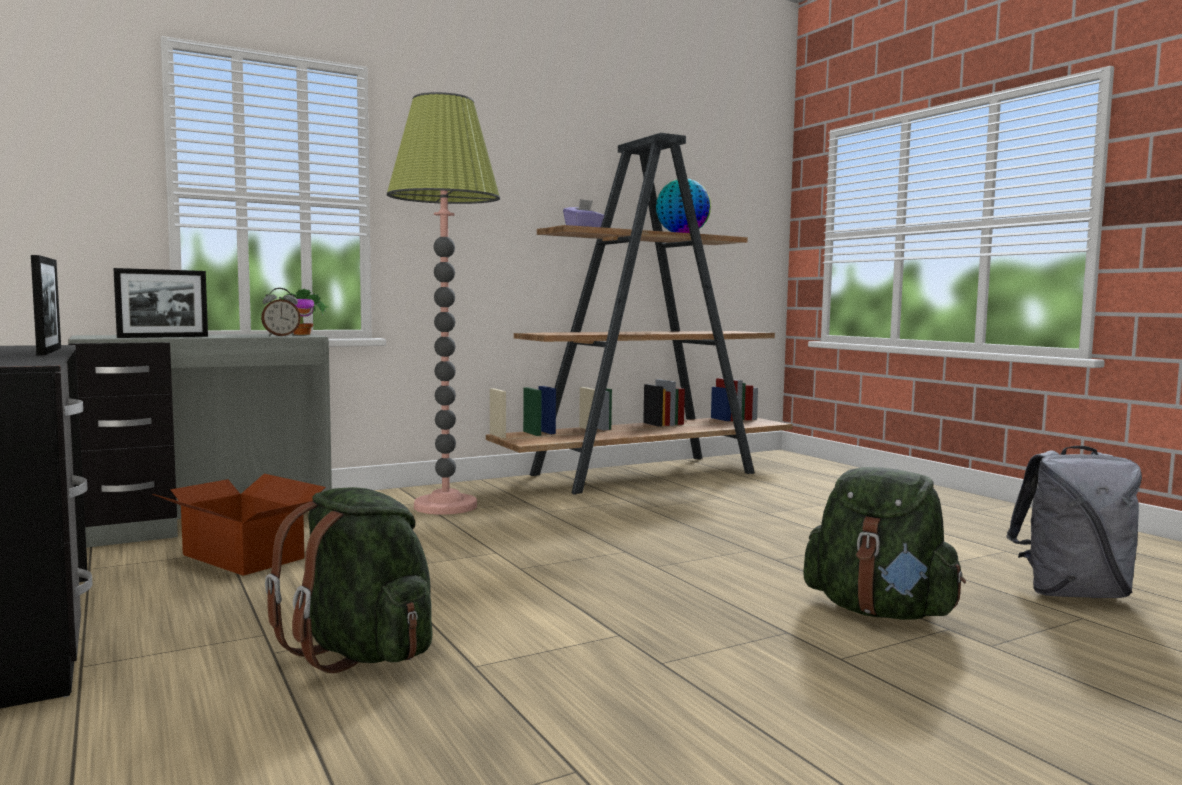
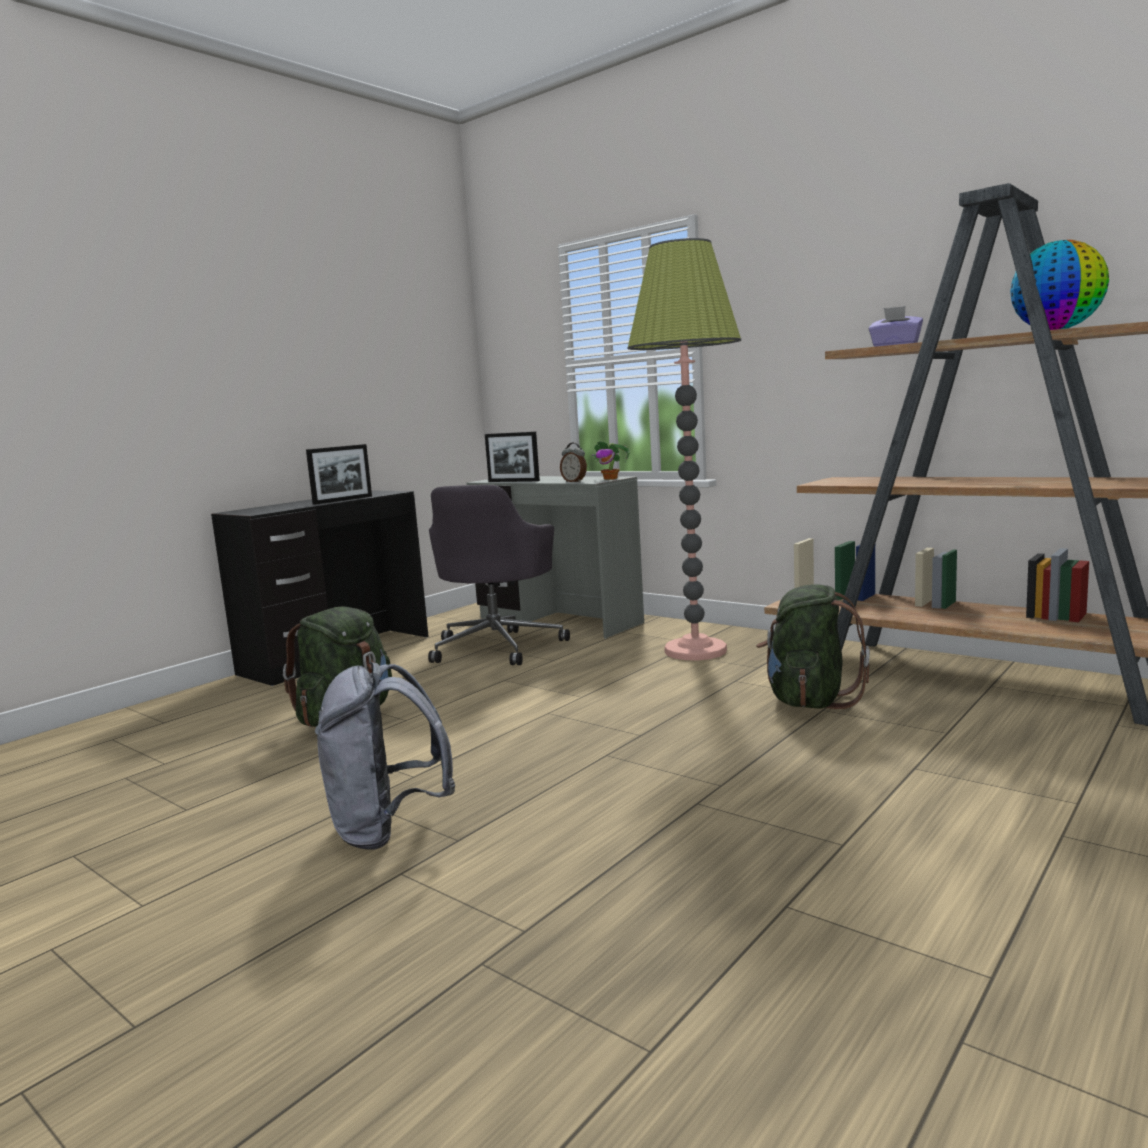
camera: 70 degrees right, 5 degrees up
cardboard box [153,474,326,576] -> grey office chair [428,485,570,665]
green backpack [803,467,966,620] -> green backpack moved to [756,584,870,709]
grey backpack [1006,446,1142,598] -> grey backpack moved to [315,662,455,849]

